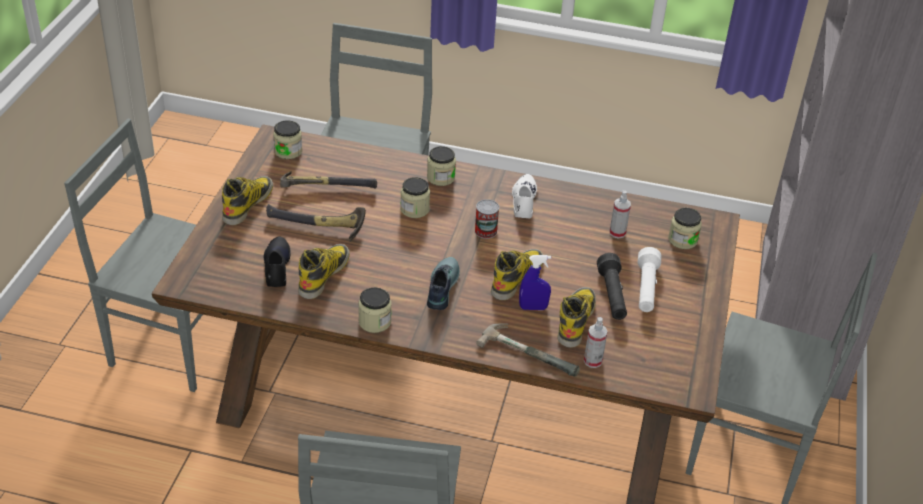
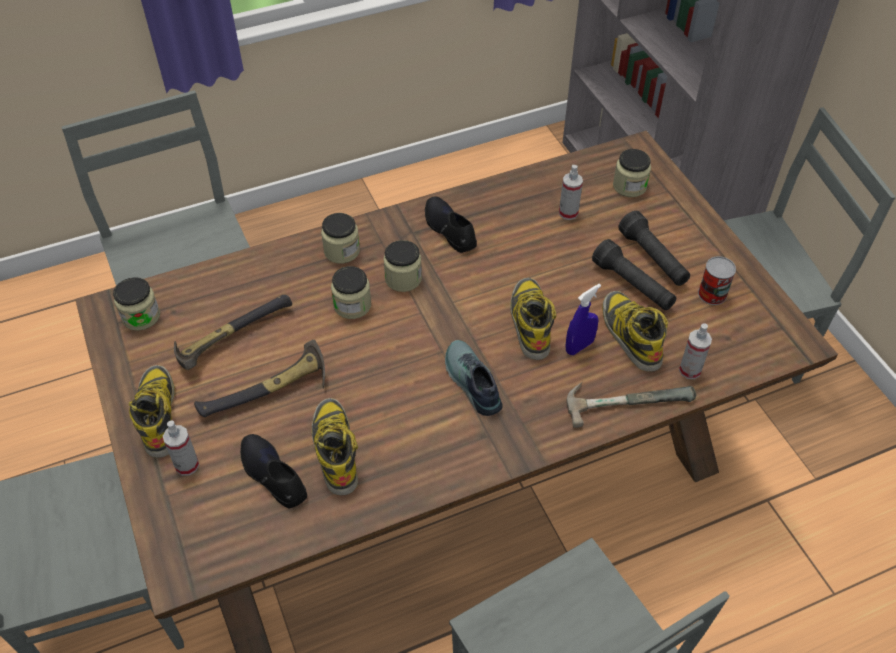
camera: 35 degrees left, 10 degrees up
jar [358,287,392,333] -> jar moved to [383,240,422,292]
can [475,199,499,239] -> can moved to [698,256,736,305]
white shoe [512,174,537,218] -> black shoe [425,196,477,253]
white flashlight [638,247,661,312] -> black flashlight [618,211,690,286]
none -> spray bottle [163,421,199,476]

